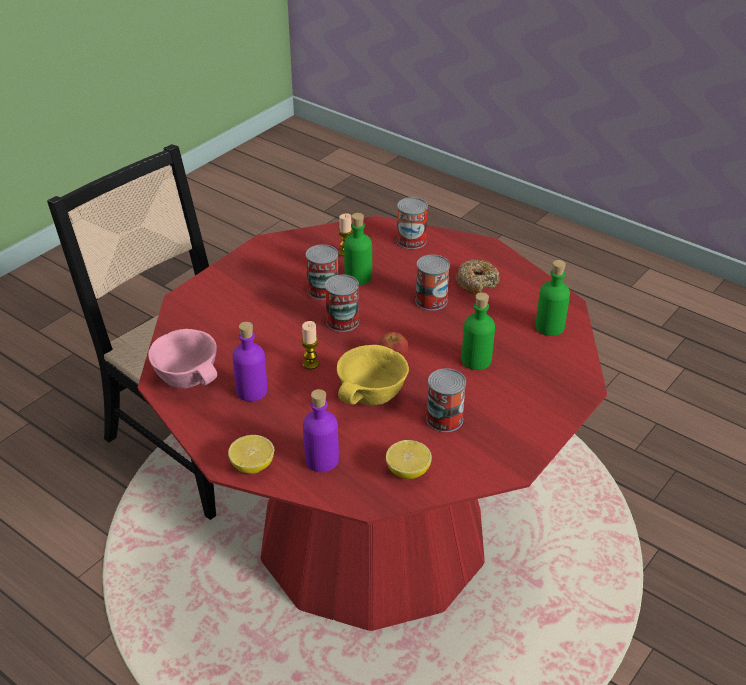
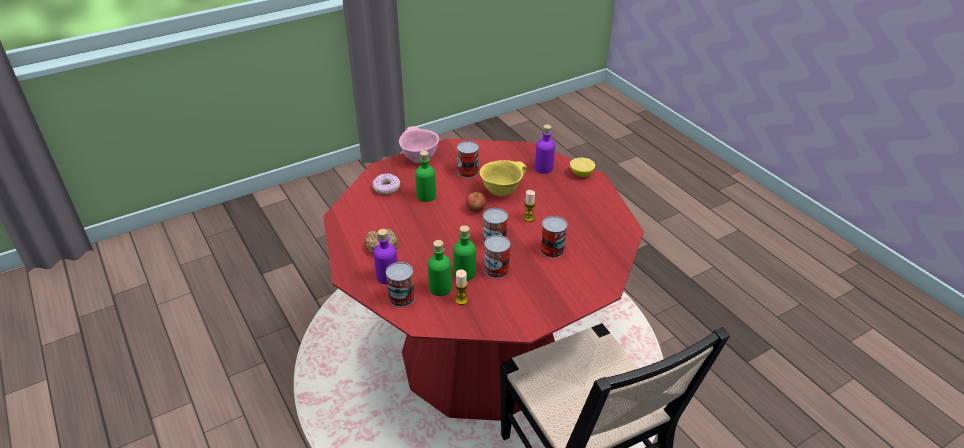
camera: 160 degrees left, 0 degrees up
pink bowl [148,329,217,388] -> pink bowl moved to [399,126,439,163]
purple bottle [232,322,267,401] -> purple bottle moved to [374,229,398,284]
lemon [386,440,432,479] -> none
can [415,255,450,311] -> can moved to [540,216,567,258]
green bottle [536,260,570,336] -> green bottle moved to [428,240,452,296]
none -> donut [373,174,400,195]

